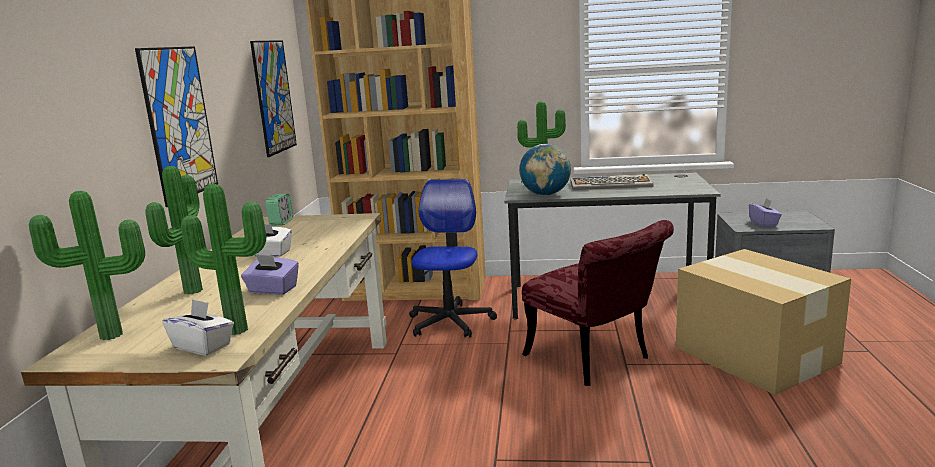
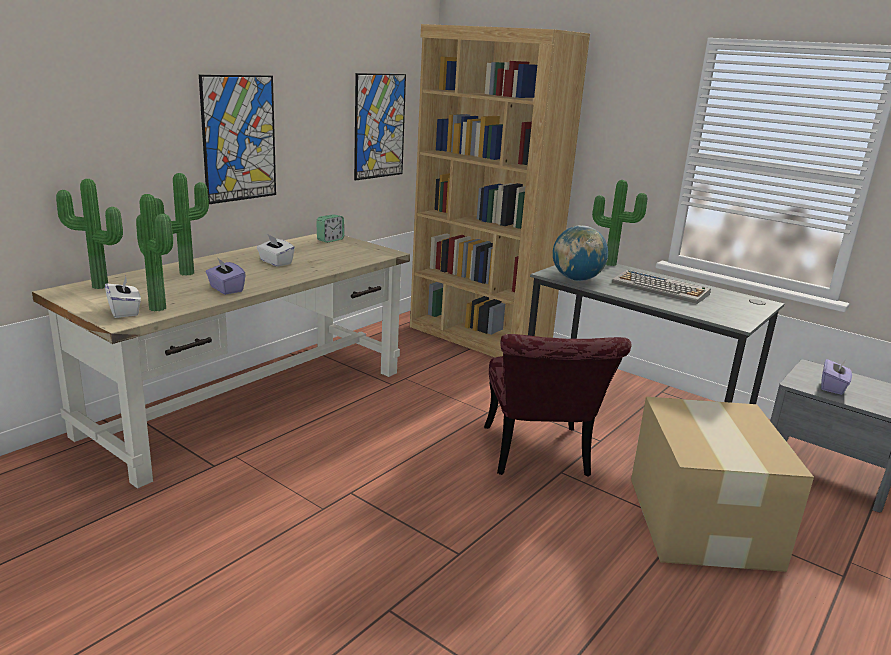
camera: 30 degrees right, 5 degrees up
office chair [409,179,497,338] -> none

